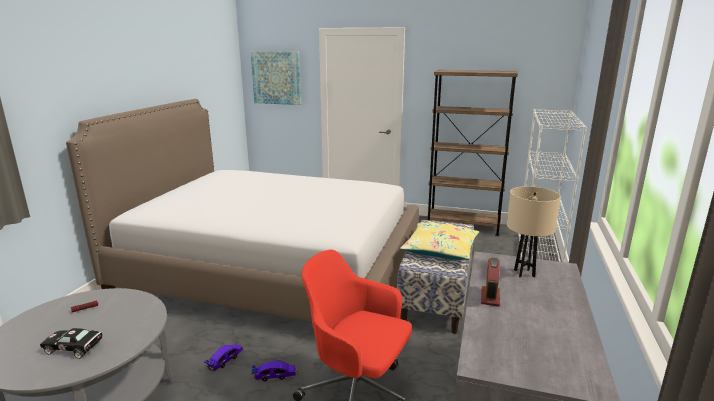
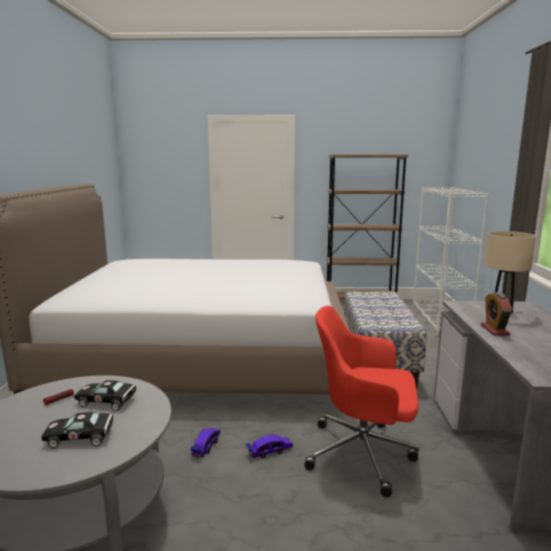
camera: 15 degrees left, 5 degrees down
picture [251,51,301,105] -> none
yellow pillow [400,223,479,260] -> none
none -> black toy car [74,380,136,411]

